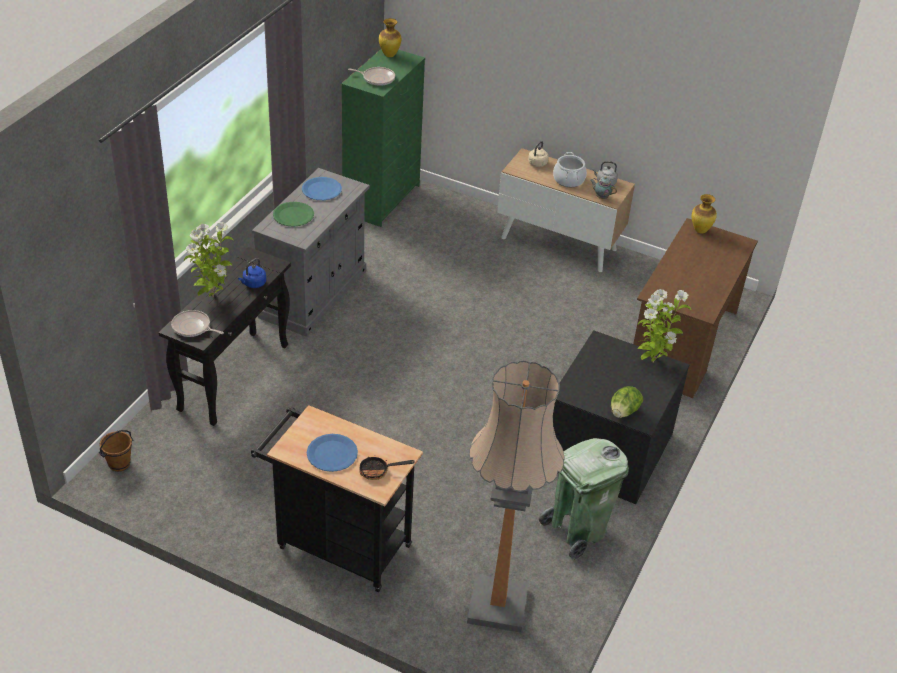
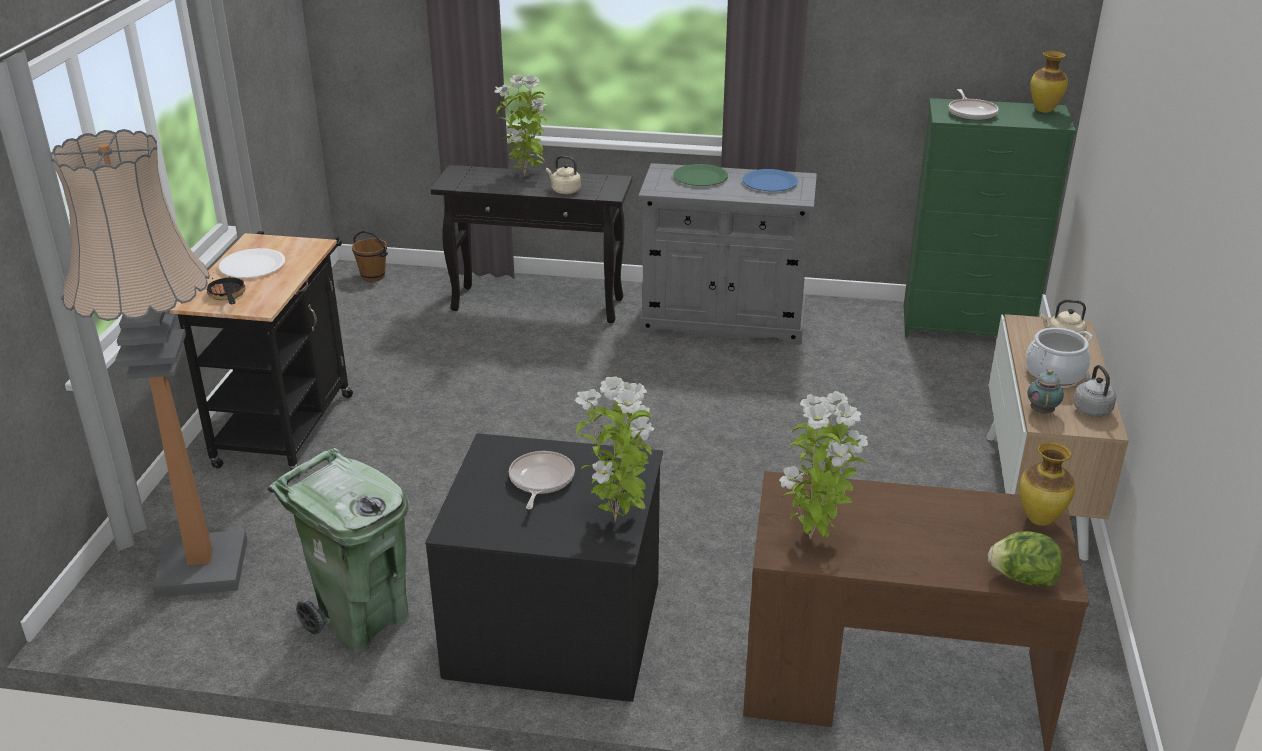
camera: 75 degrees right, 10 degrees down
frying pan [171,310,224,337] -> frying pan moved to [509,451,575,509]
blue kettle [238,258,266,288] -> beige kettle [546,156,581,194]
blue plate [307,434,358,472] -> white plate [219,248,285,278]
lettuce [611,386,643,418] -> lettuce moved to [988,531,1062,587]
none -> potted plant [779,391,868,539]

